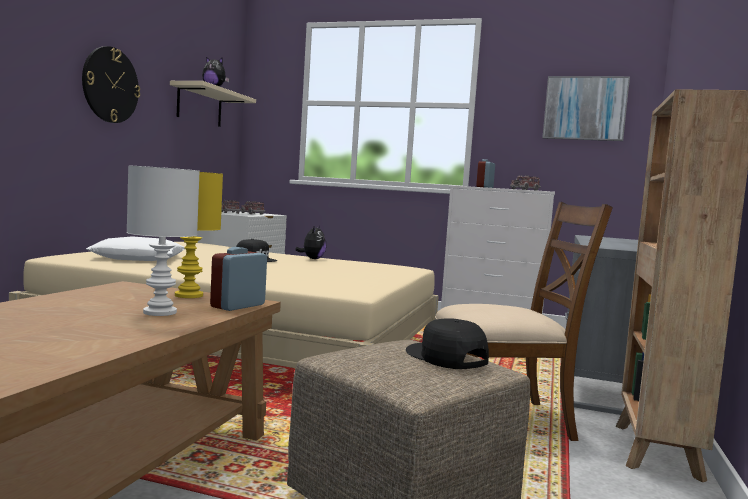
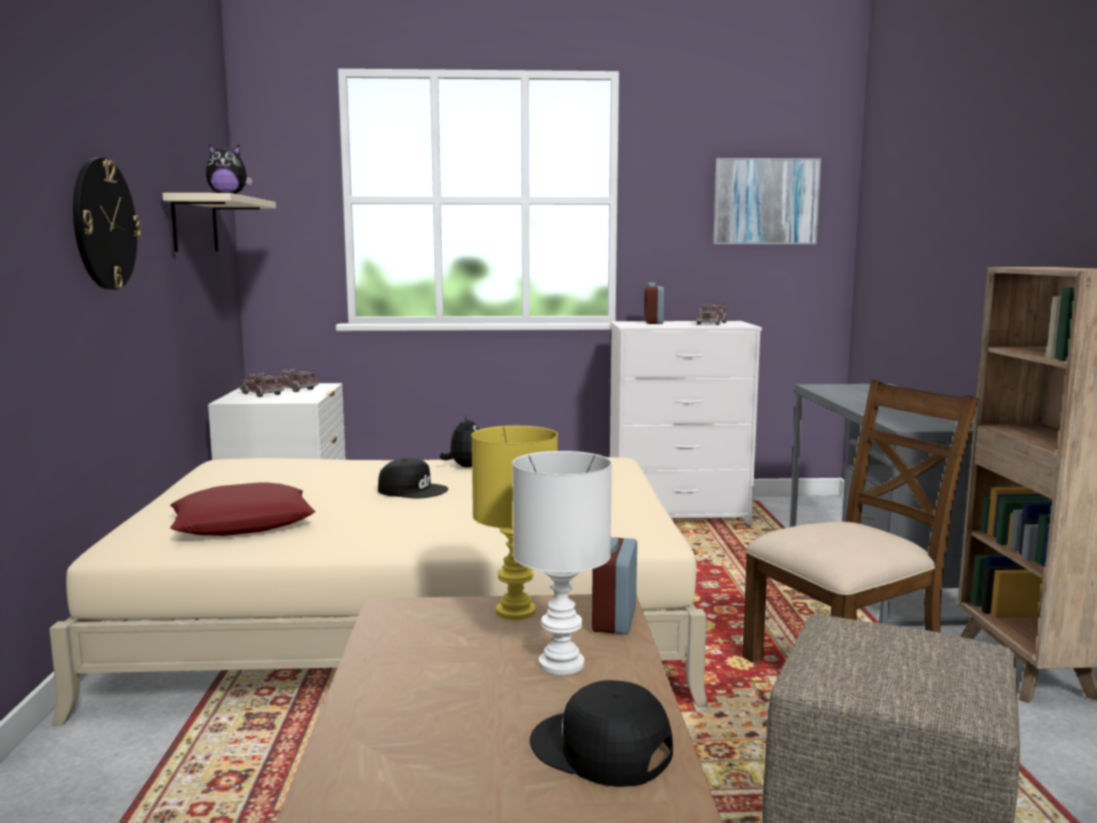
camera: 20 degrees left, 5 degrees up
white pillow [86,236,185,261] -> red pillow [170,483,316,536]
black cap [406,318,489,369] -> black cap moved to [530,680,673,787]

